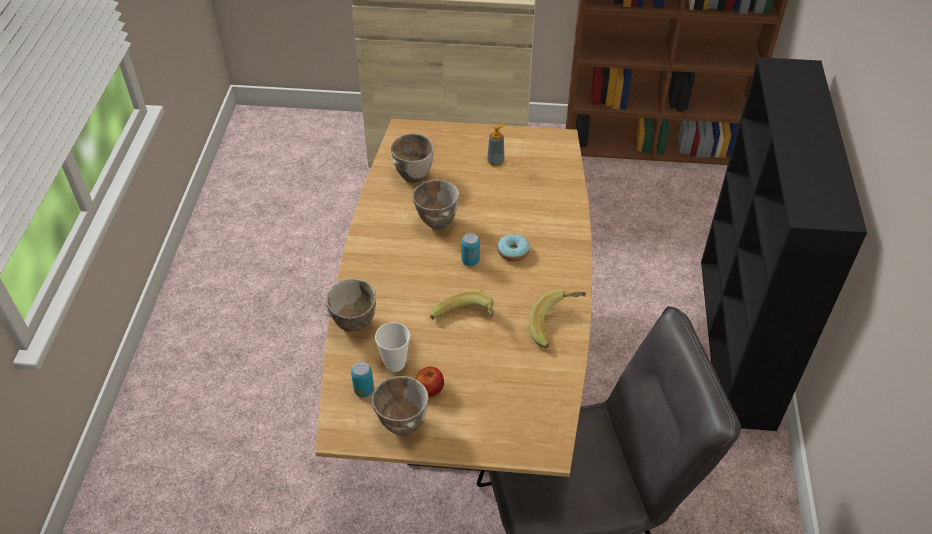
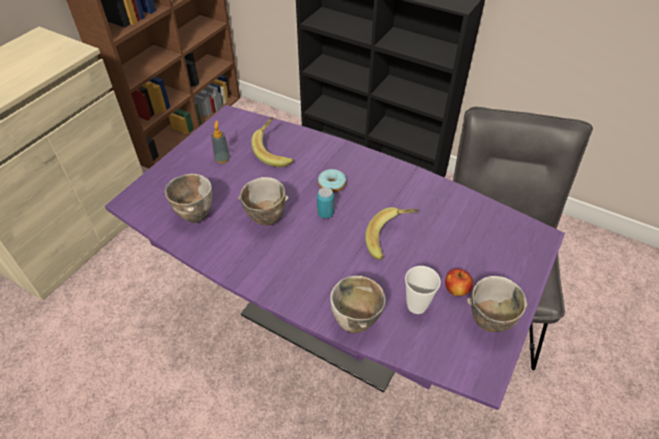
camera: 65 degrees left, 0 degrees up
brown dining table [315,119,592,477] -> purple dining table [105,105,565,410]
can [351,362,374,397] -> none
banana [529,290,586,348] -> banana moved to [251,117,293,167]

